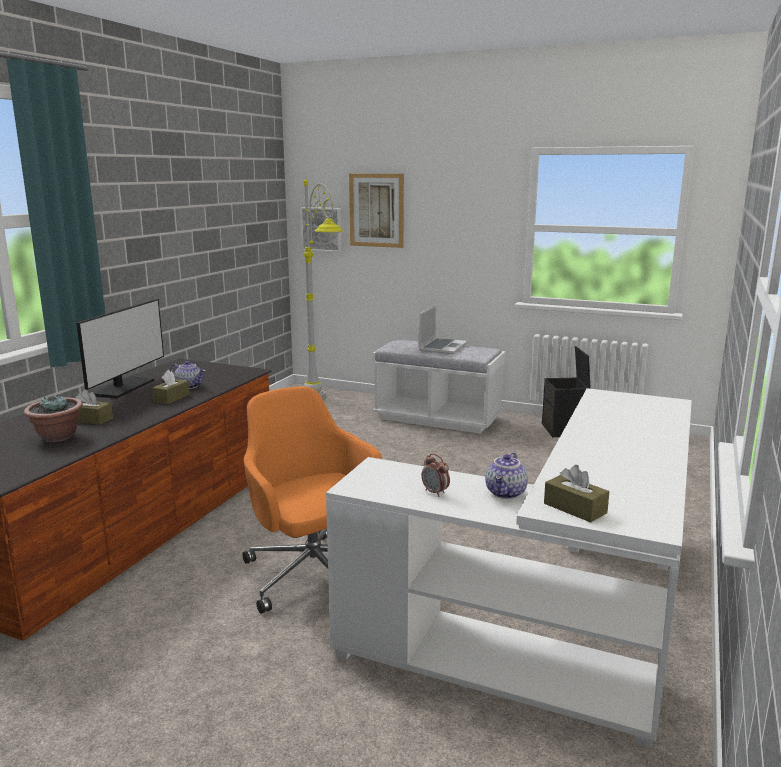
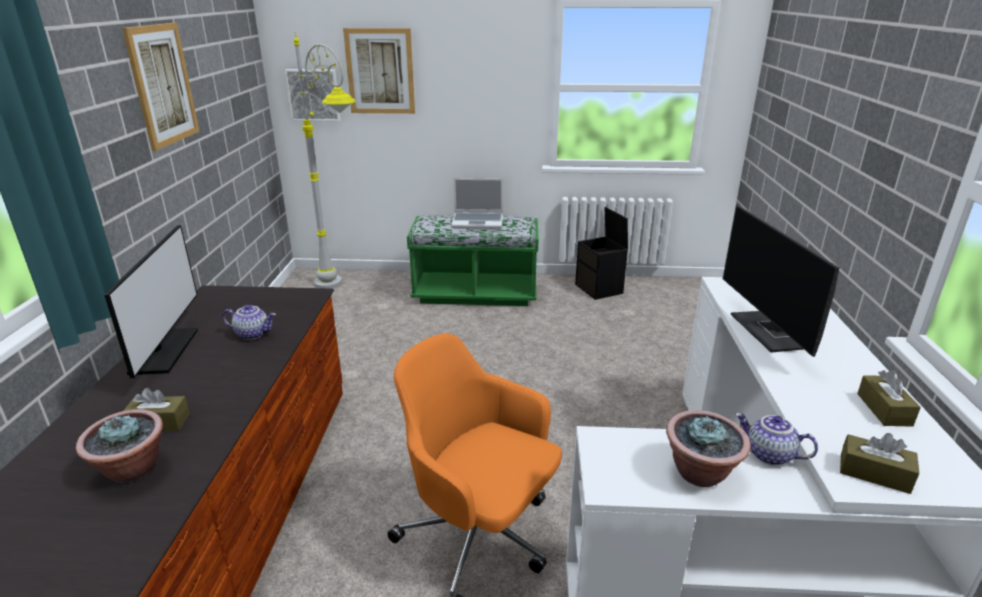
camera: 20 degrees left, 10 degrees up
brown tissue box [152,370,190,404] -> brown tissue box moved to [857,370,921,427]
white bench [373,340,505,434] -> green bench [407,215,539,306]
laptop [419,305,467,354] -> laptop turned 90 degrees clockwise [451,178,503,229]
alarm clock [422,454,450,497] -> potted plant [666,410,751,487]
teapot [485,452,528,499] -> teapot turned 120 degrees clockwise [735,413,818,465]
none -> picture [122,23,200,151]
none -> monitor [723,205,840,357]

